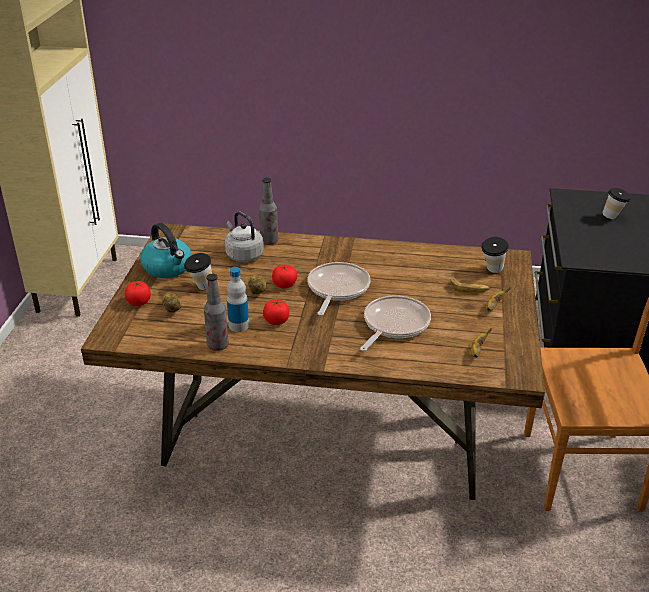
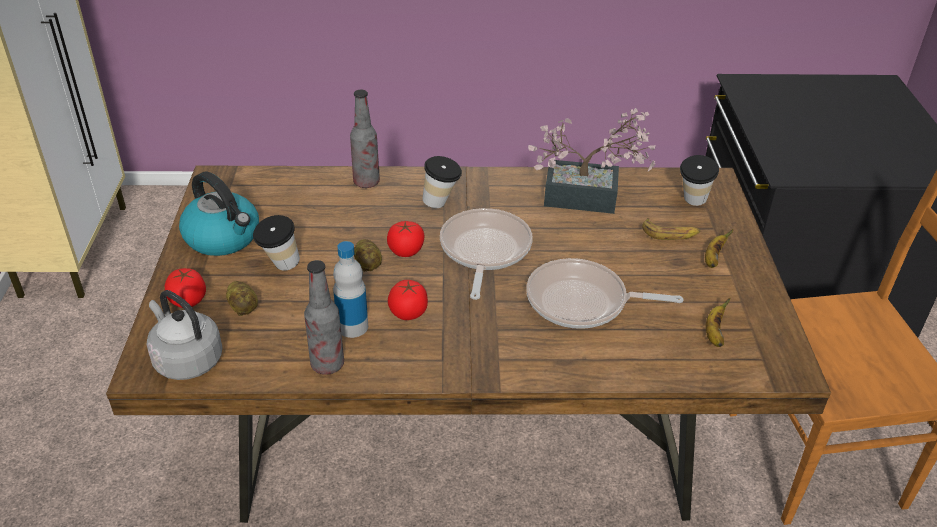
camera: 10 degrees left, 5 degrees up
grey kettle [225,212,264,262] -> grey kettle moved to [147,290,222,380]
frying pan [360,295,431,351] -> frying pan turned 105 degrees counterclockwise [526,258,684,329]
cup [602,188,631,219] -> cup moved to [423,156,462,208]
none -> potted plant [528,108,656,214]

